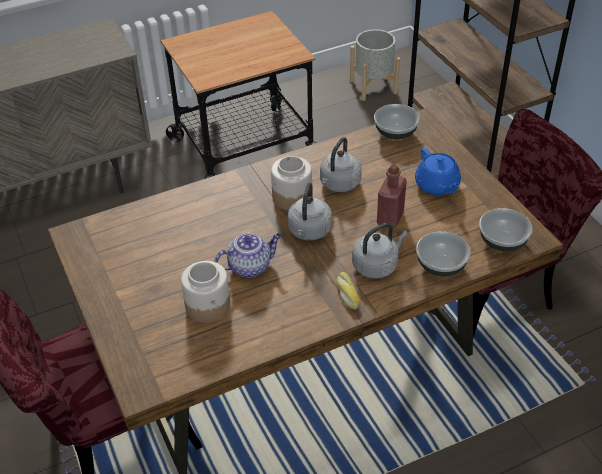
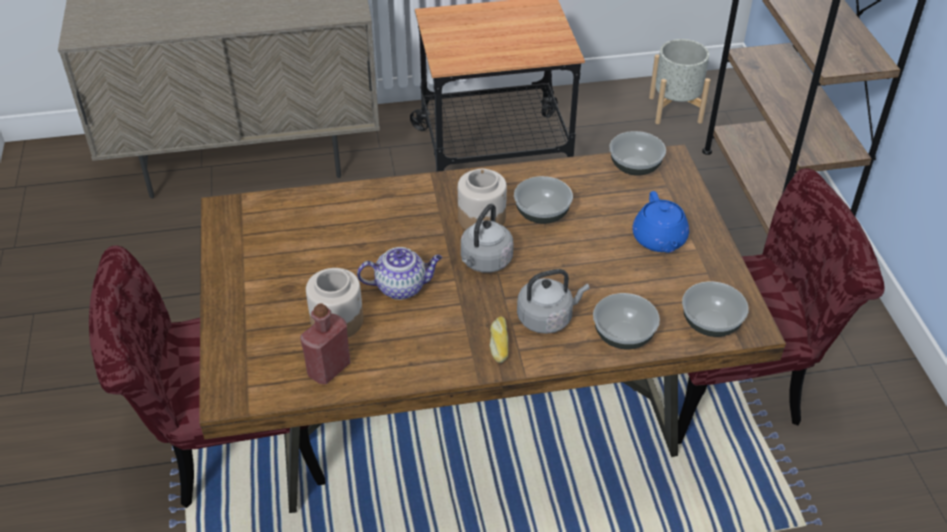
camera: 15 degrees right, 0 degrees up
grey kettle [320,137,362,192] -> bowl [514,176,573,224]
red bottle [377,164,407,228] -> red bottle moved to [300,303,351,384]

